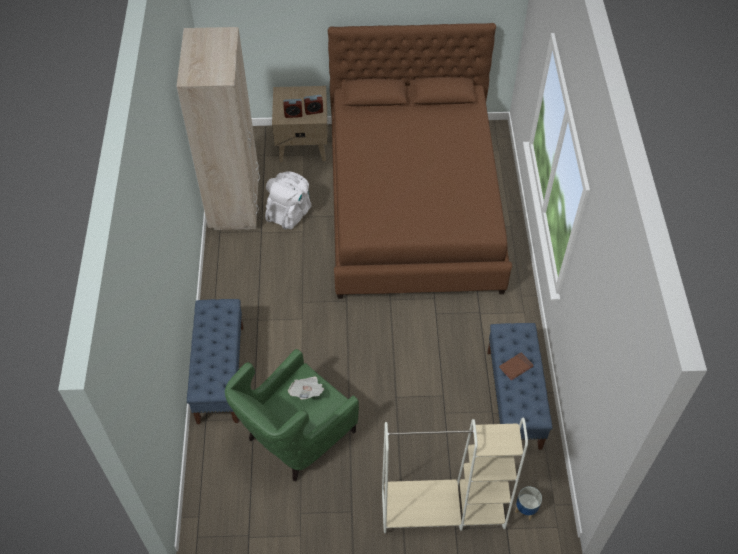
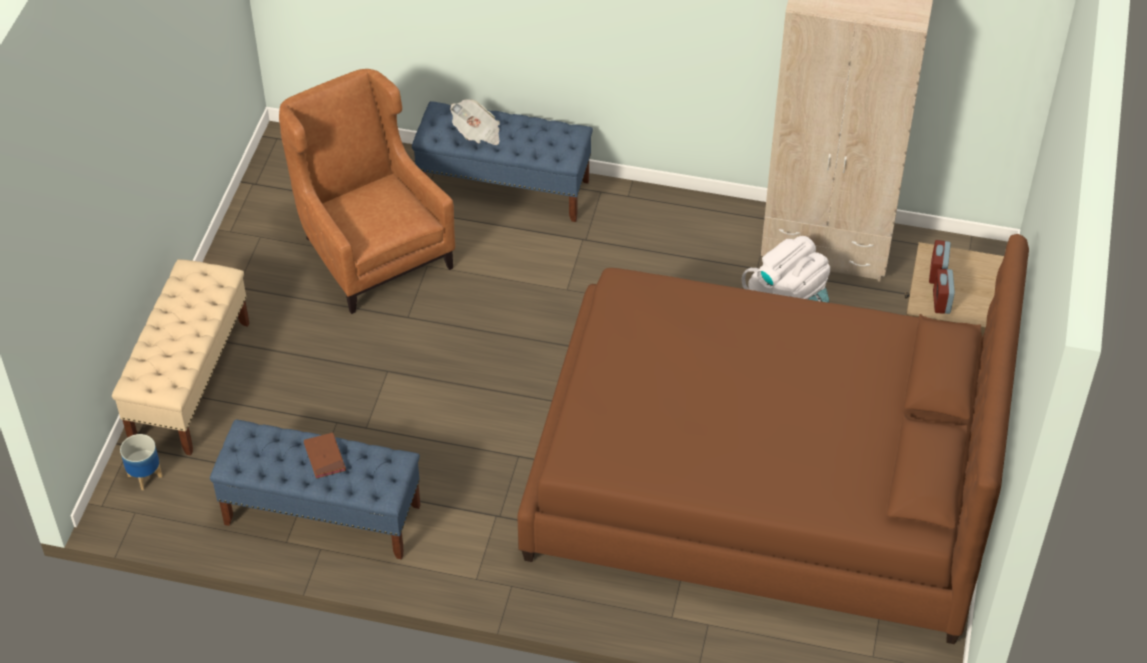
camera: 105 degrees right, 5 degrees down
green armchair [225,349,359,481] -> brown armchair [279,69,455,314]
newspaper [288,376,324,400] -> newspaper moved to [450,99,500,145]
beige clothes rack [382,418,528,533] -> beige bench [112,259,249,455]

